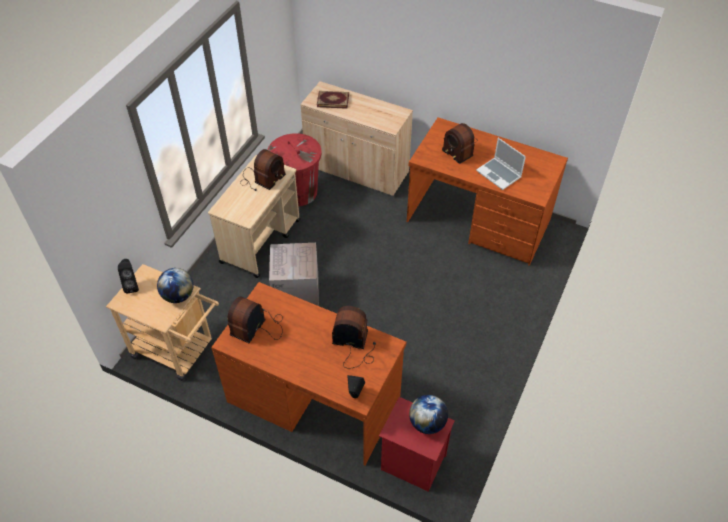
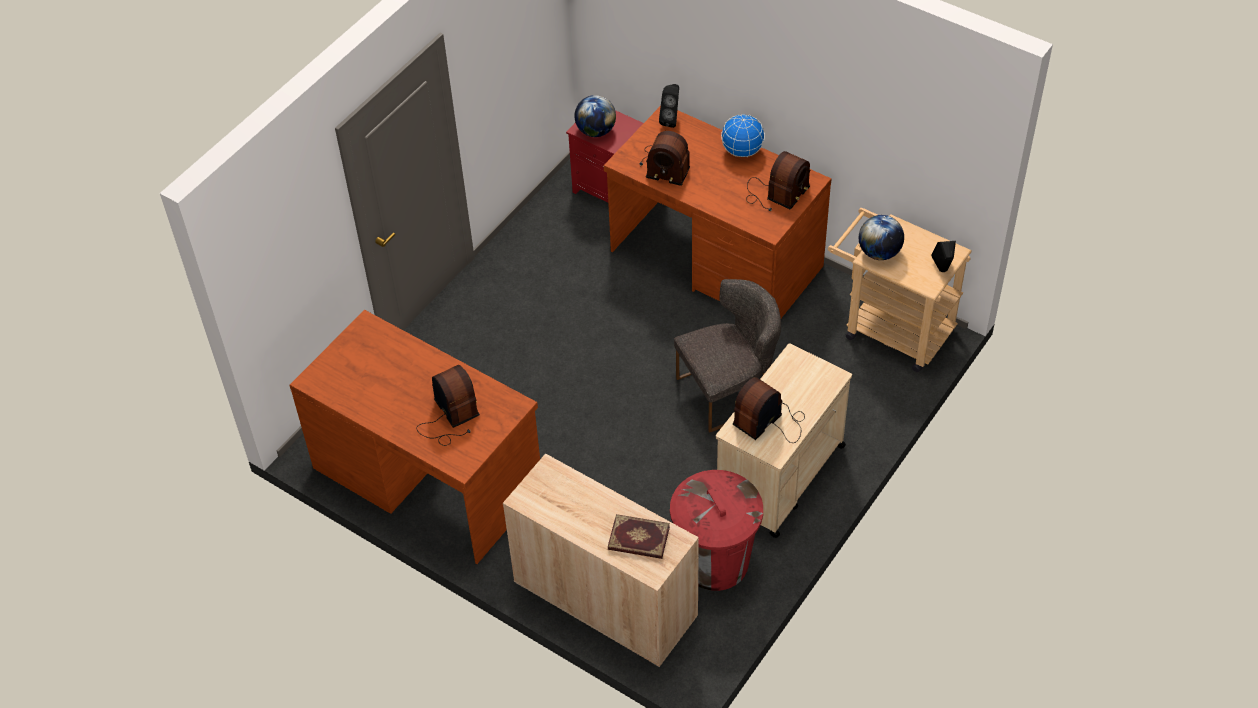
camera: 170 degrees left, 0 degrees up
cardboard box [269,243,319,306] -> grey chair [674,279,781,433]
laptop [476,138,526,190] -> none
none -> globe [721,114,765,157]

